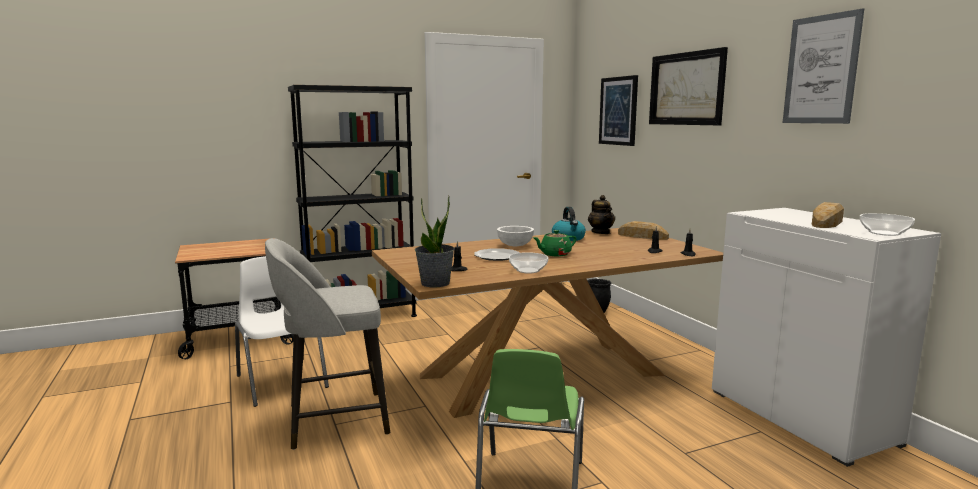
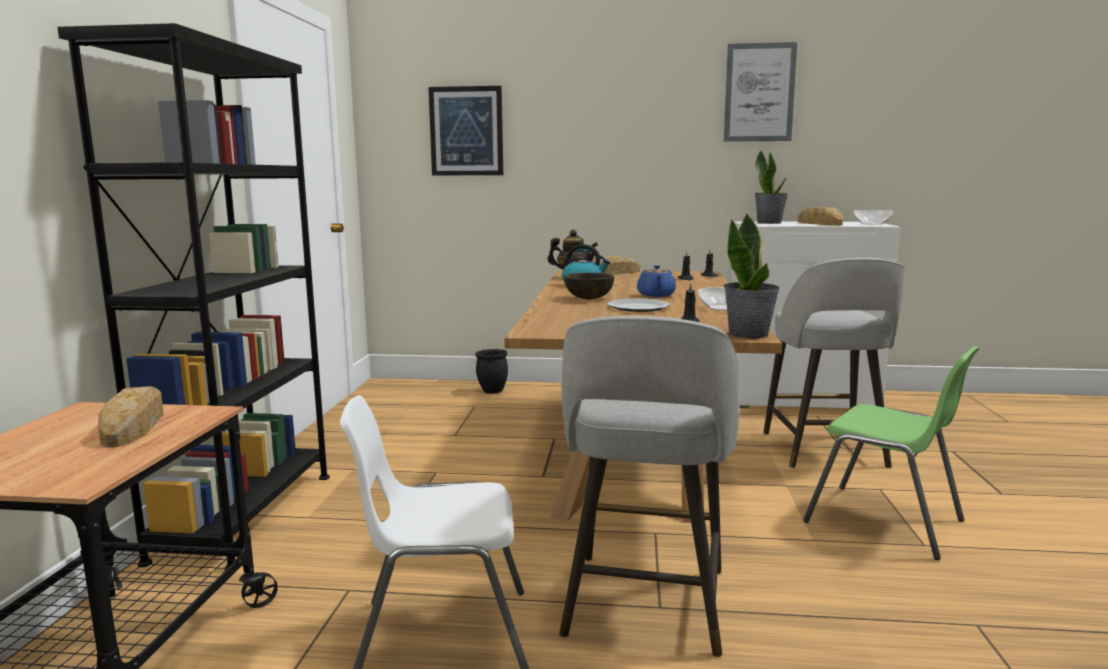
camera: 60 degrees left, 0 degrees up
white bowl [497,226,534,247] -> brown bowl [564,273,614,299]
green teapot [533,230,577,256] -> blue teapot [637,265,676,297]
picture [649,47,728,125] -> none
none -> bread [98,386,164,447]
none -> potted plant [755,150,788,224]
none -> grey stool [763,258,905,468]

